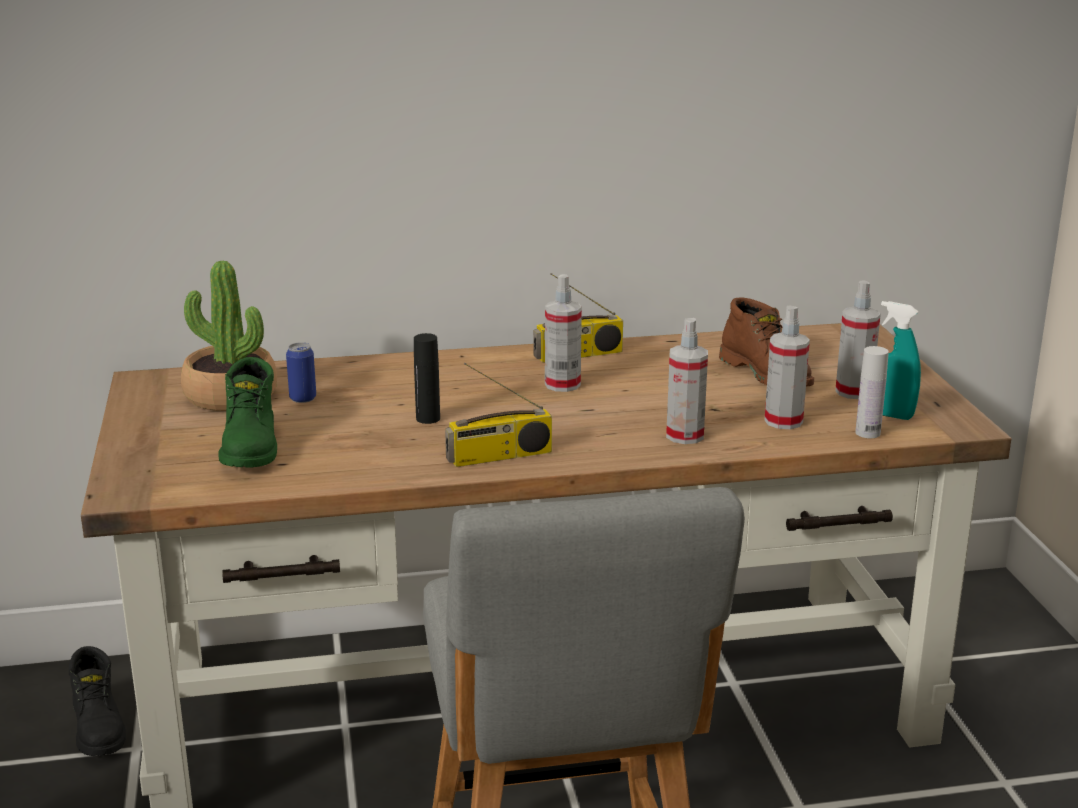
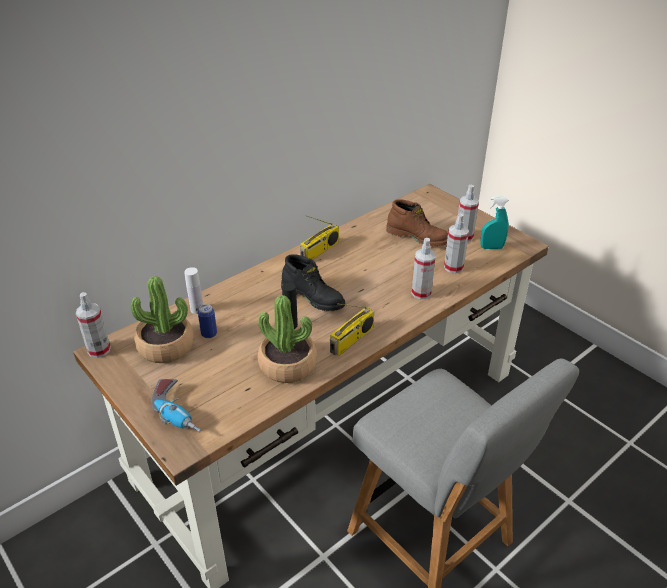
camera: 30 degrees left, 15 degrees up
black boot [68,646,126,756] -> black boot moved to [281,254,345,311]
green boot [219,357,277,468] -> none
spray bottle [545,274,582,392] -> spray bottle moved to [76,292,111,358]
white bottle [855,346,889,438] -> white bottle moved to [184,267,203,314]
none -> power drill [152,379,202,432]
none -> potted plant [258,295,317,383]

